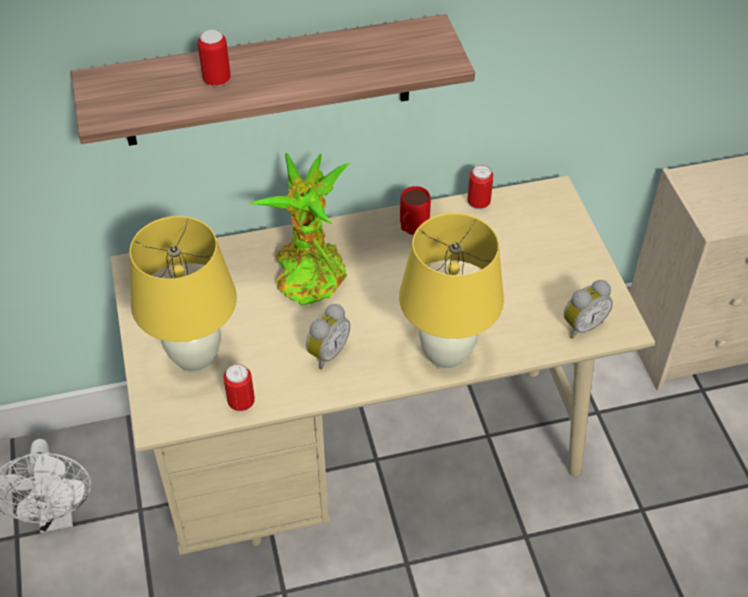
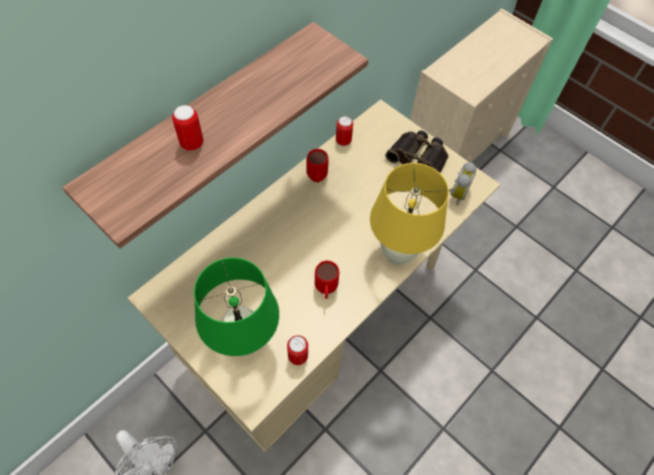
camera: 35 degrees left, 10 degrees up
yellow table lamp [130,216,237,373] -> green table lamp [194,257,279,356]
potted plant [249,153,350,306] -> none
alarm clock [306,304,350,370] -> red mug [315,261,339,299]
none -> binoculars [385,130,449,173]

